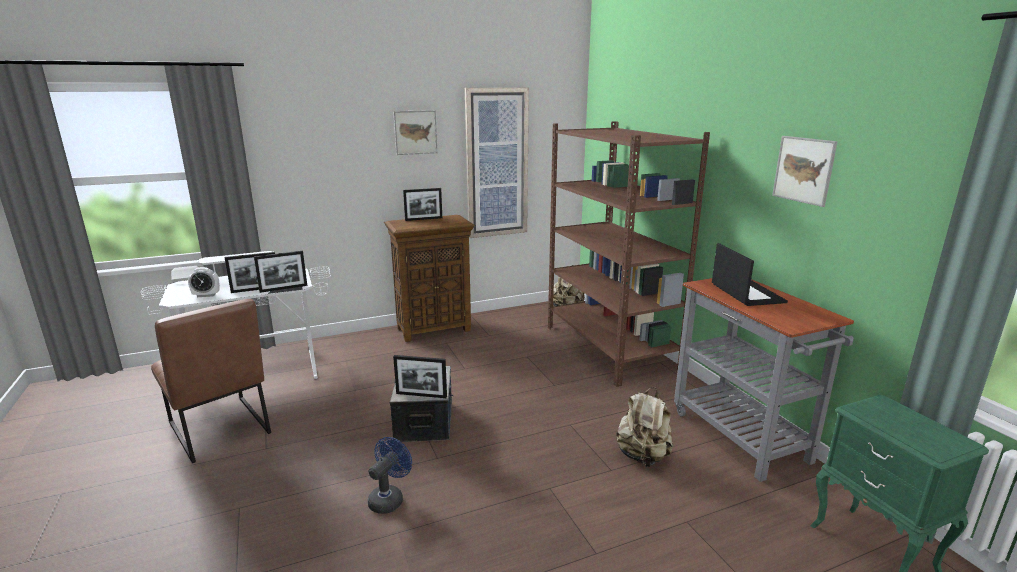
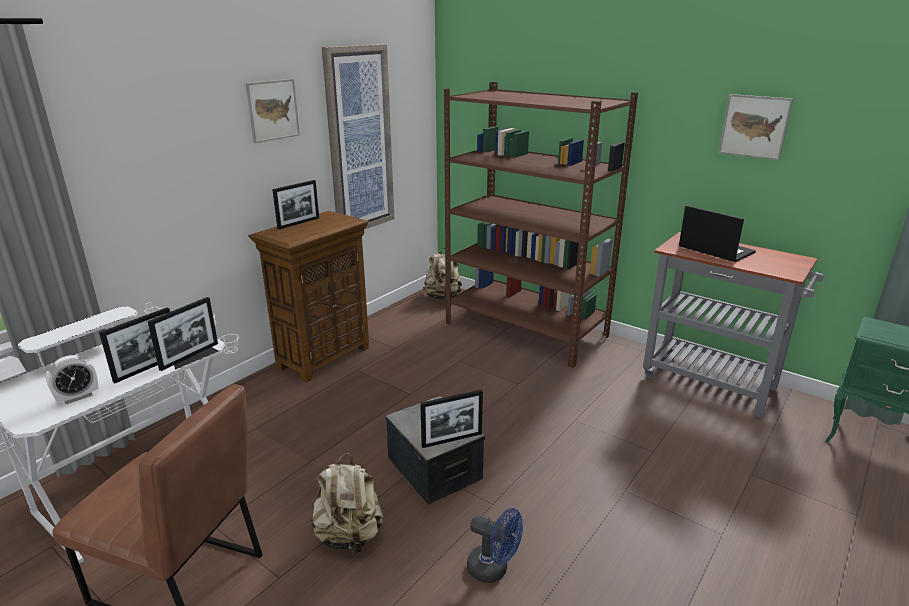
camera: 30 degrees left, 5 degrees up
blue fan [368,437,412,514] -> blue fan turned 120 degrees clockwise [467,508,523,583]
beige backpack [616,387,673,467] -> beige backpack moved to [310,453,383,553]

